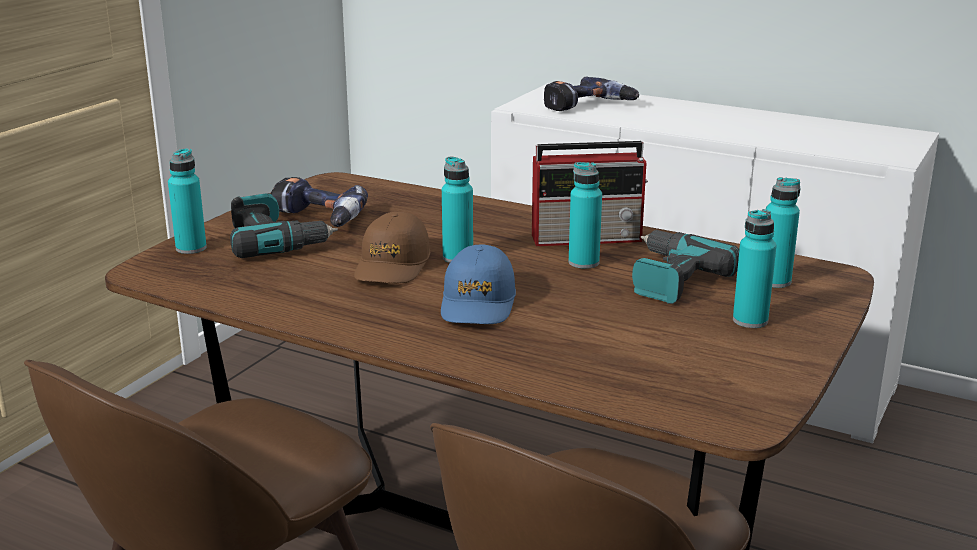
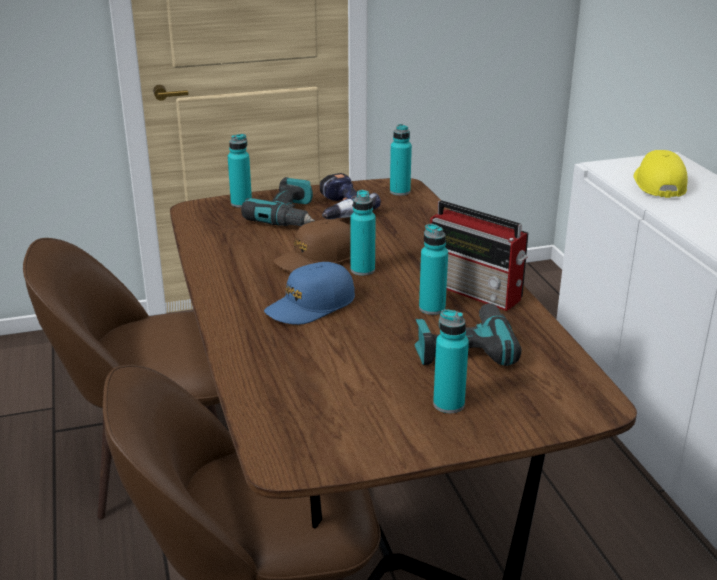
camera: 45 degrees right, 5 degrees up
power drill [544,77,639,111] -> yellow cap [634,150,688,198]
turquoise bottle [766,177,800,288] -> turquoise bottle moved to [390,124,412,196]

